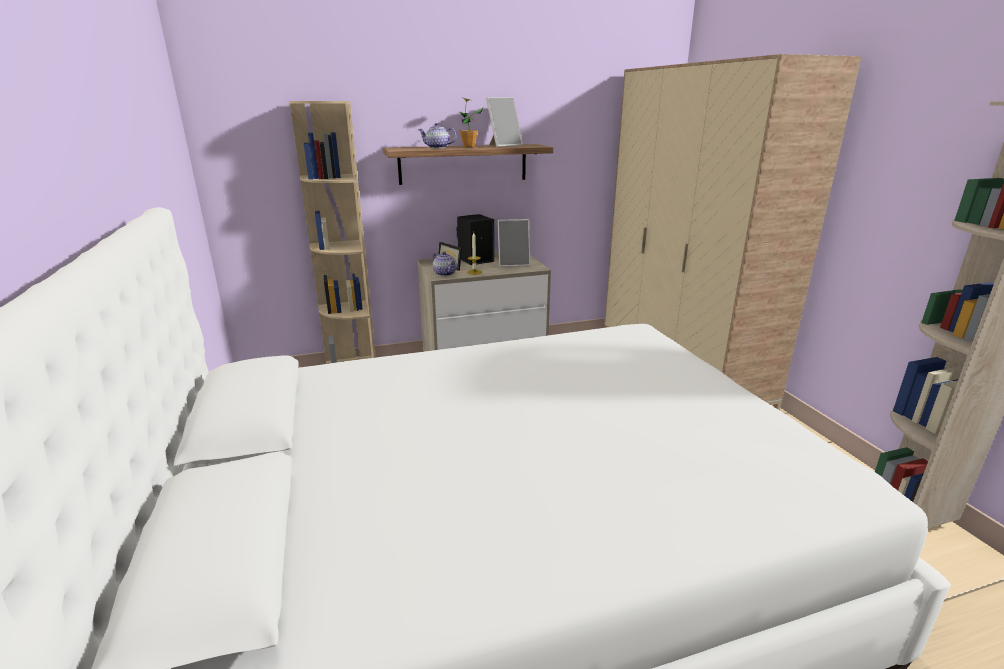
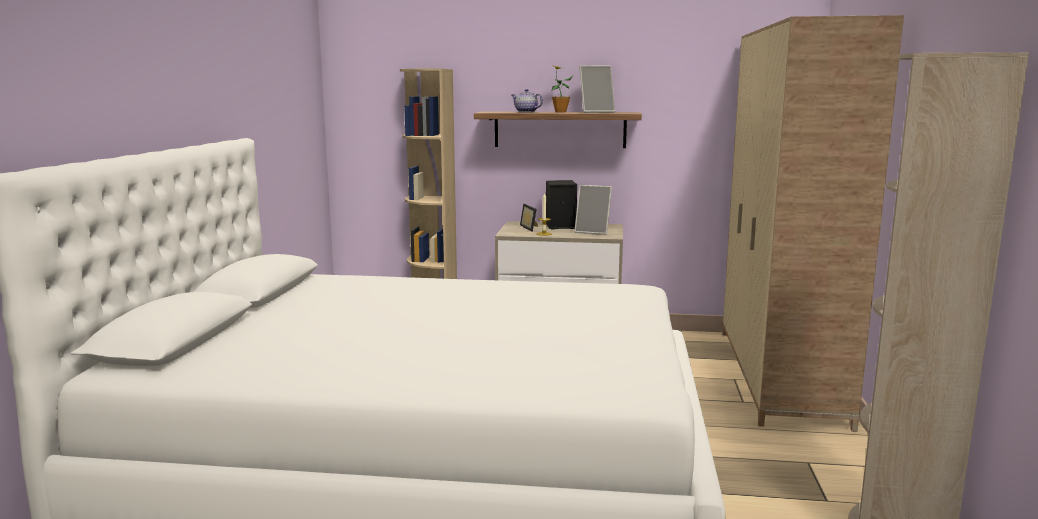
camera: 25 degrees right, 10 degrees down
teapot [433,251,457,276] -> none

